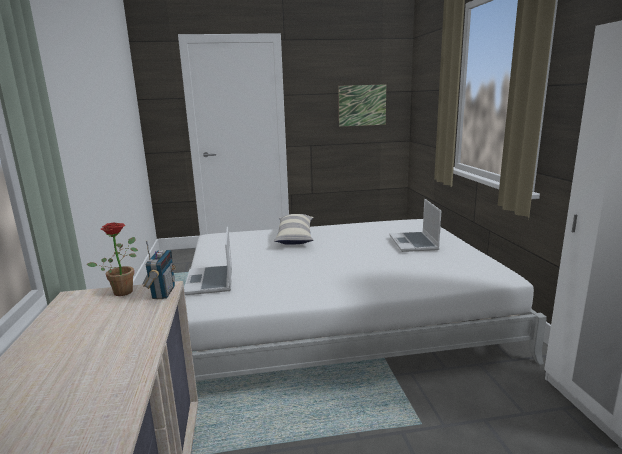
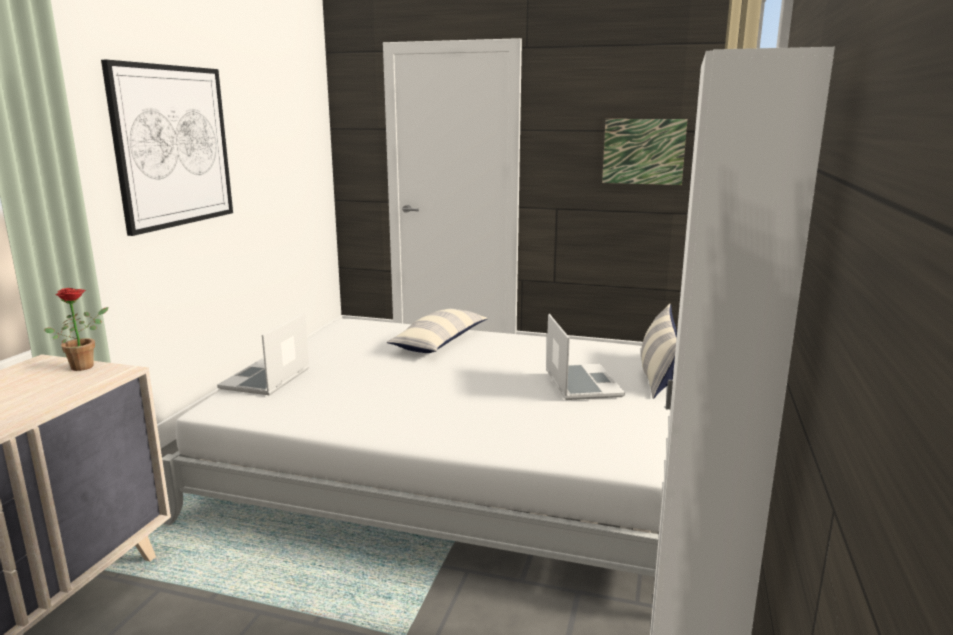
camera: 25 degrees right, 0 degrees up
radio [144,240,176,299] -> none
laptop [389,199,441,252] -> laptop turned 150 degrees clockwise [546,314,625,400]
none -> picture [101,60,233,236]
none -> pillow [641,304,677,399]

